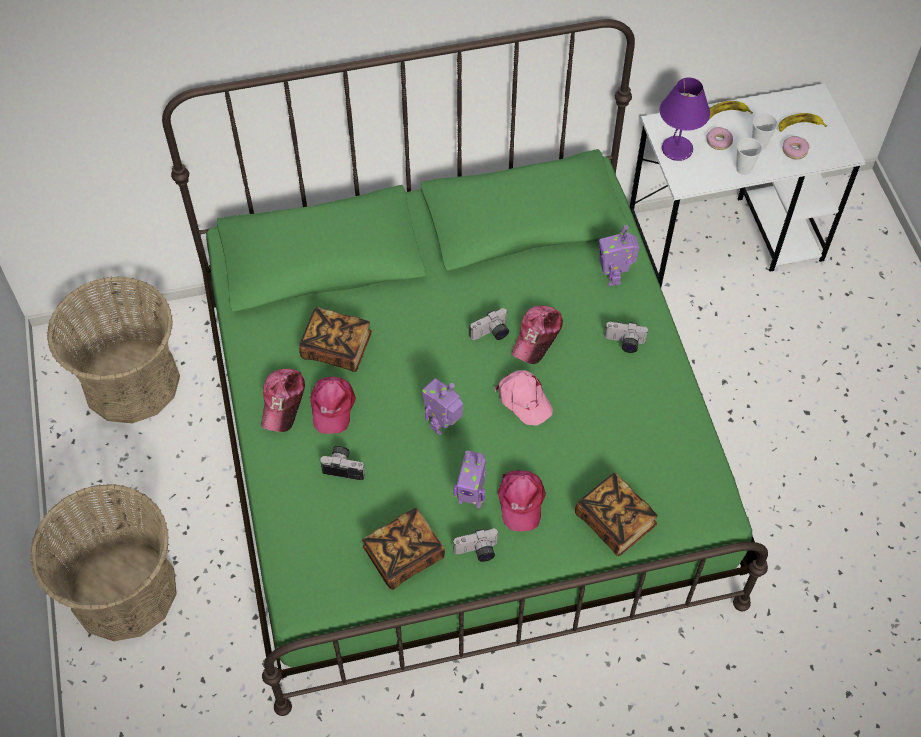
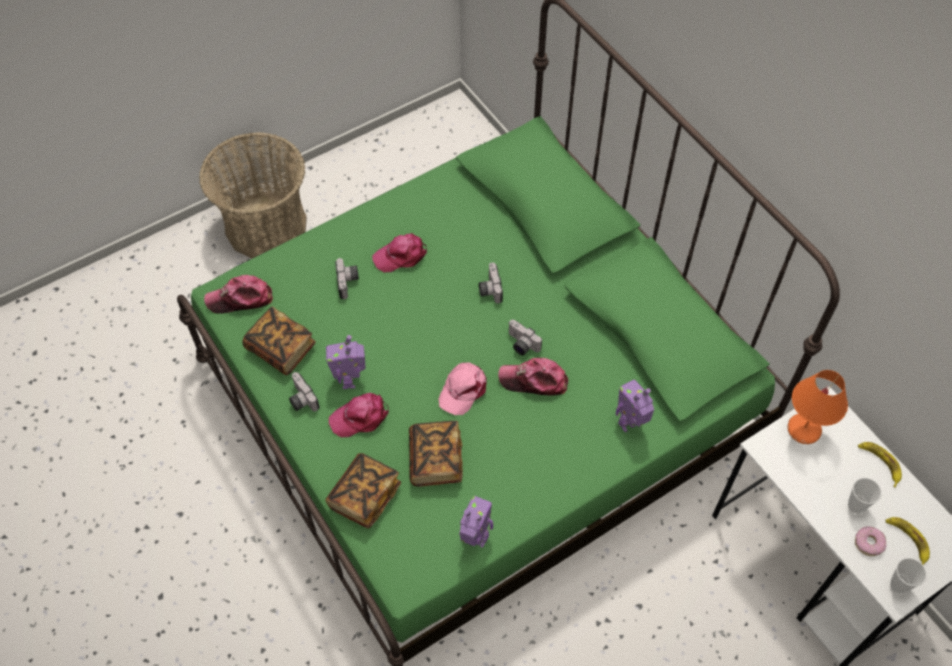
camera: 70 degrees right, 0 degrees up
basket [47,276,180,424] -> none
cap [261,369,305,432] -> cap moved to [204,275,273,314]
book [299,307,372,372] -> book moved to [409,421,463,487]
toy robot [422,378,463,436] -> toy robot moved to [459,496,493,548]
camera [604,322,648,353] -> camera moved to [479,262,503,304]
purple table lamp [660,78,710,161] -> orange table lamp [788,370,848,444]
donut [706,127,733,150] -> none
cup [736,138,762,175] -> cup moved to [890,558,927,594]

